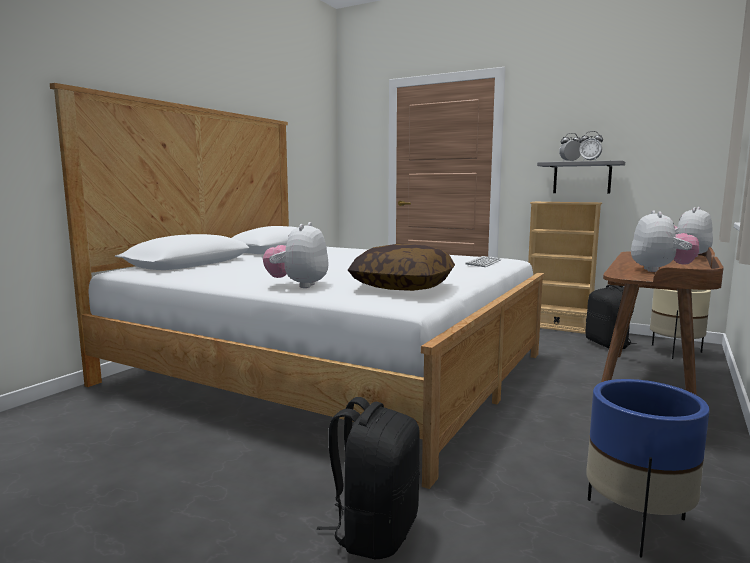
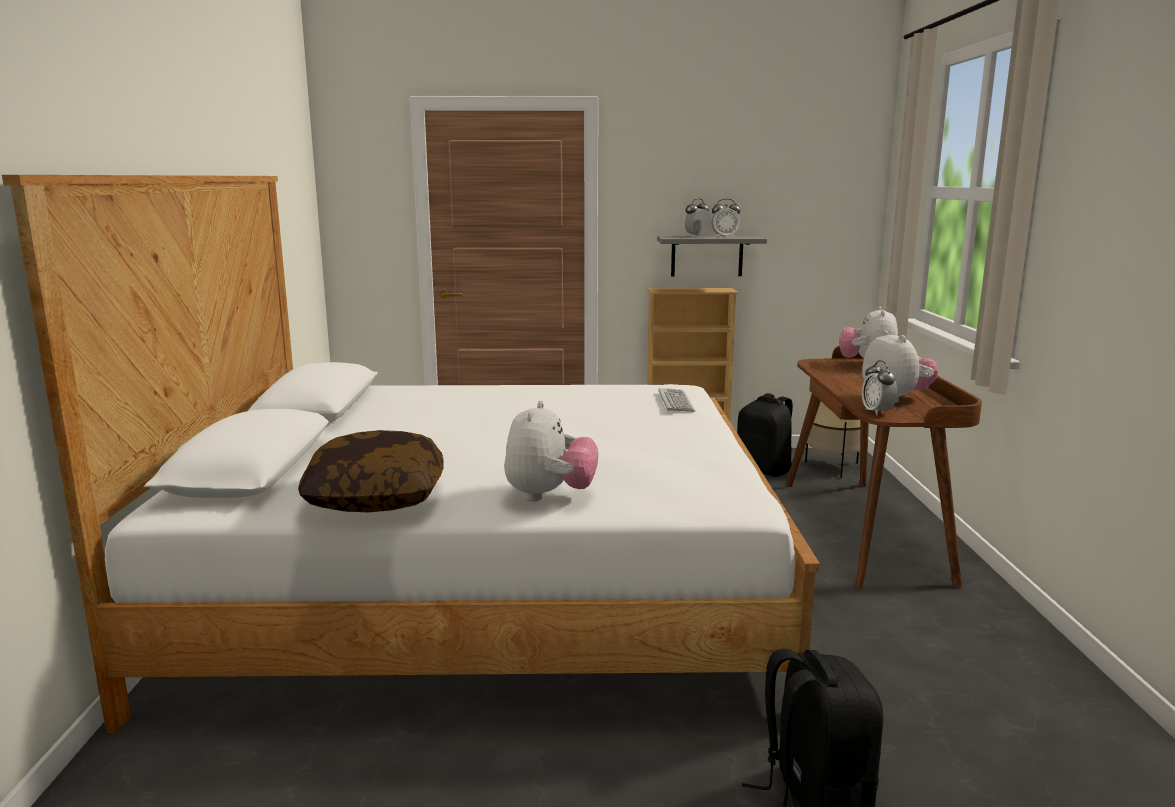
camera: 30 degrees left, 5 degrees up
plush toy [263,222,329,288] -> plush toy turned 150 degrees counterclockwise [504,401,598,501]
pillow [348,244,455,291] -> pillow moved to [298,430,444,512]
blue planter [586,379,709,558] -> none
none -> alarm clock [862,360,897,415]

